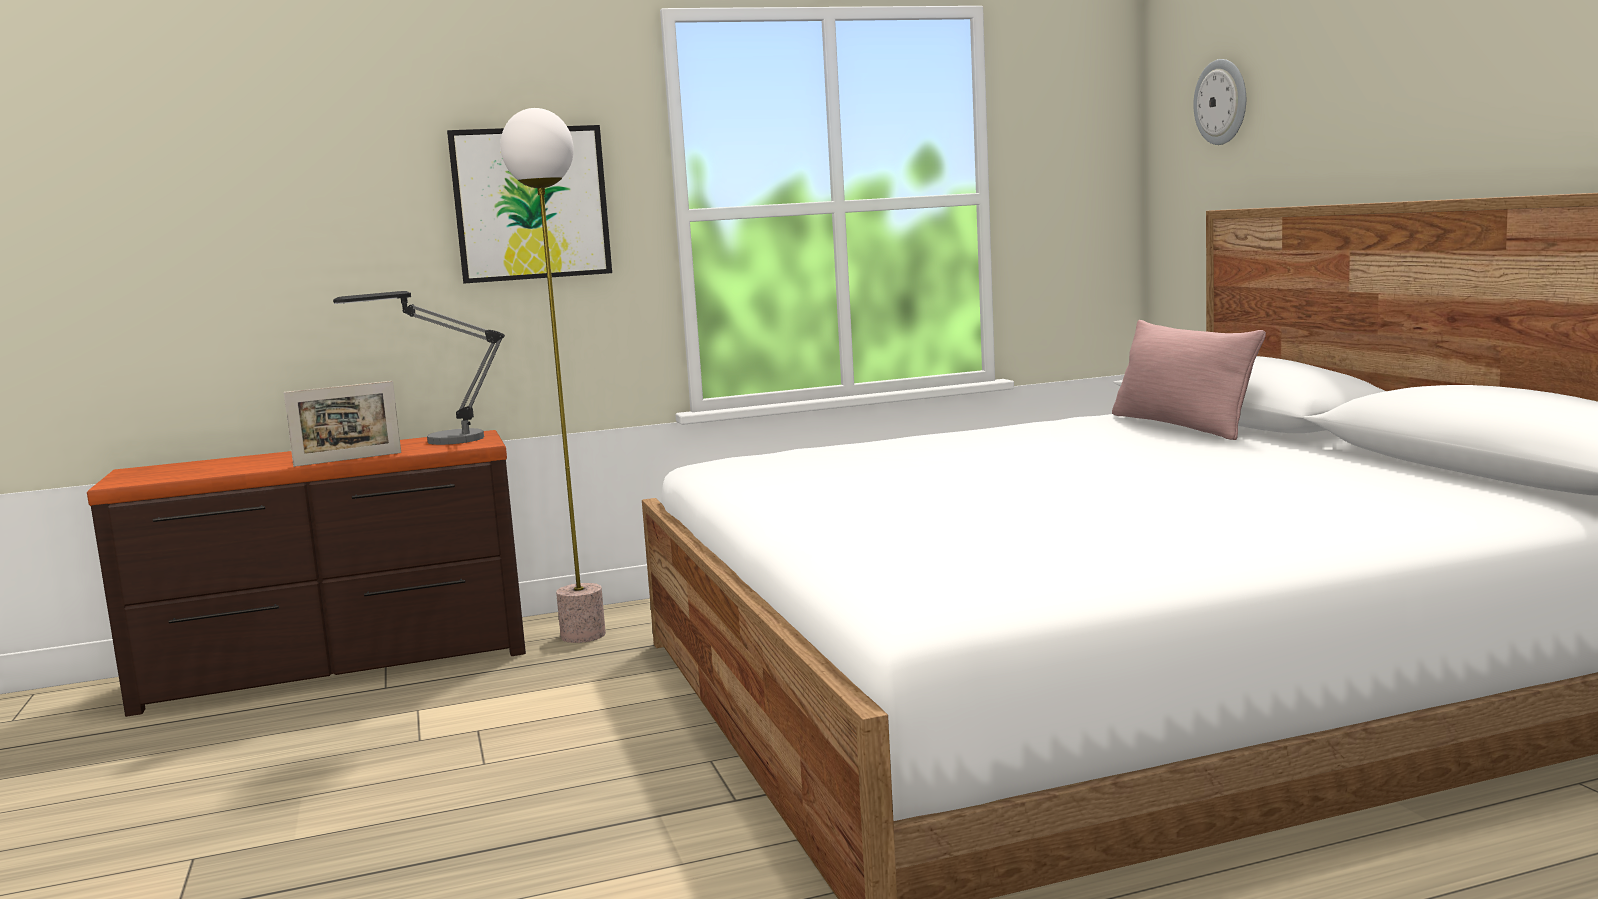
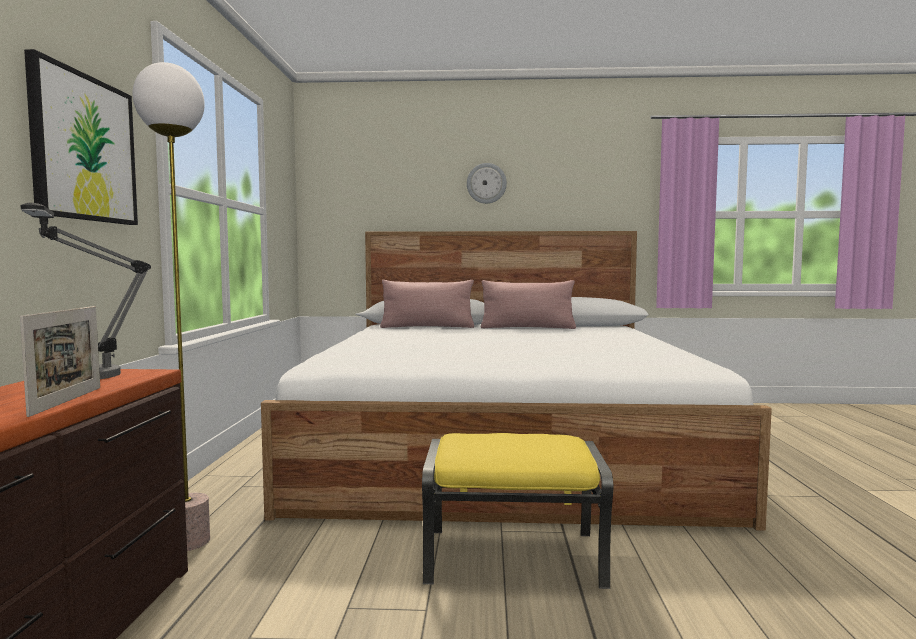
camera: 70 degrees left, 5 degrees down
wall clock [1193,59,1246,145] -> wall clock moved to [467,163,507,204]
none -> yellow ottoman [422,433,613,589]
none -> pink pillow [481,280,576,329]

